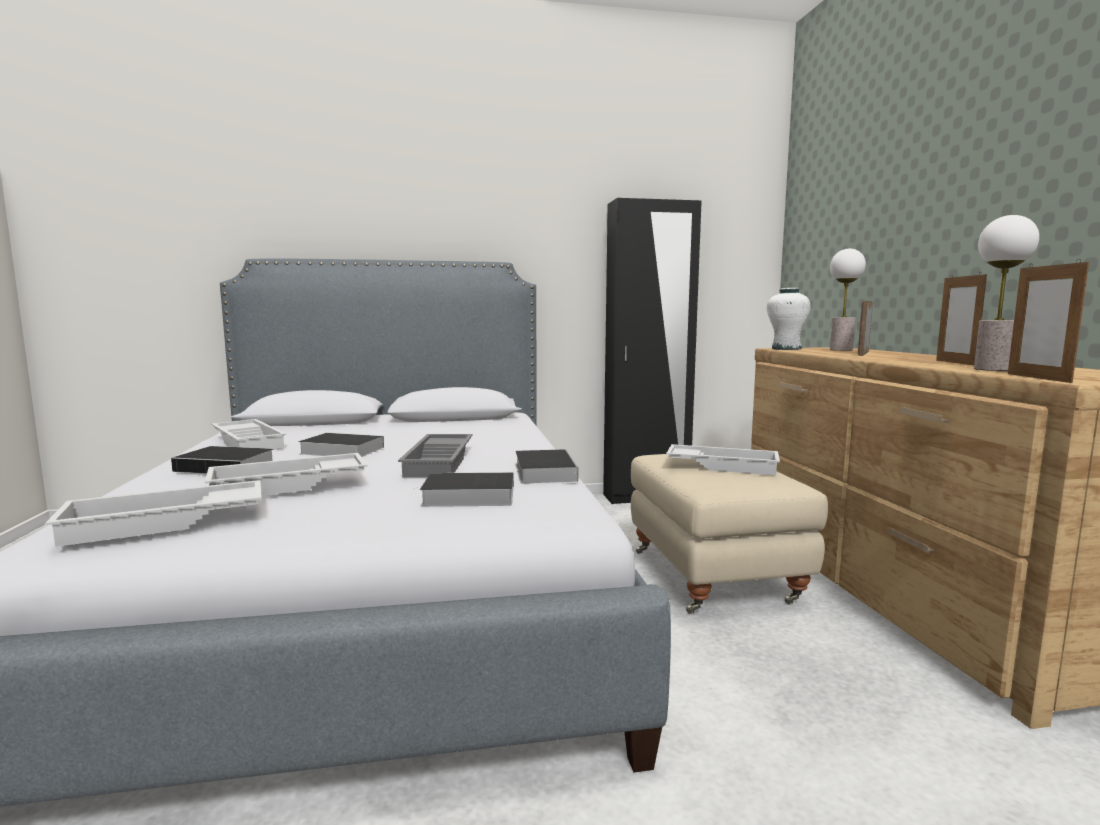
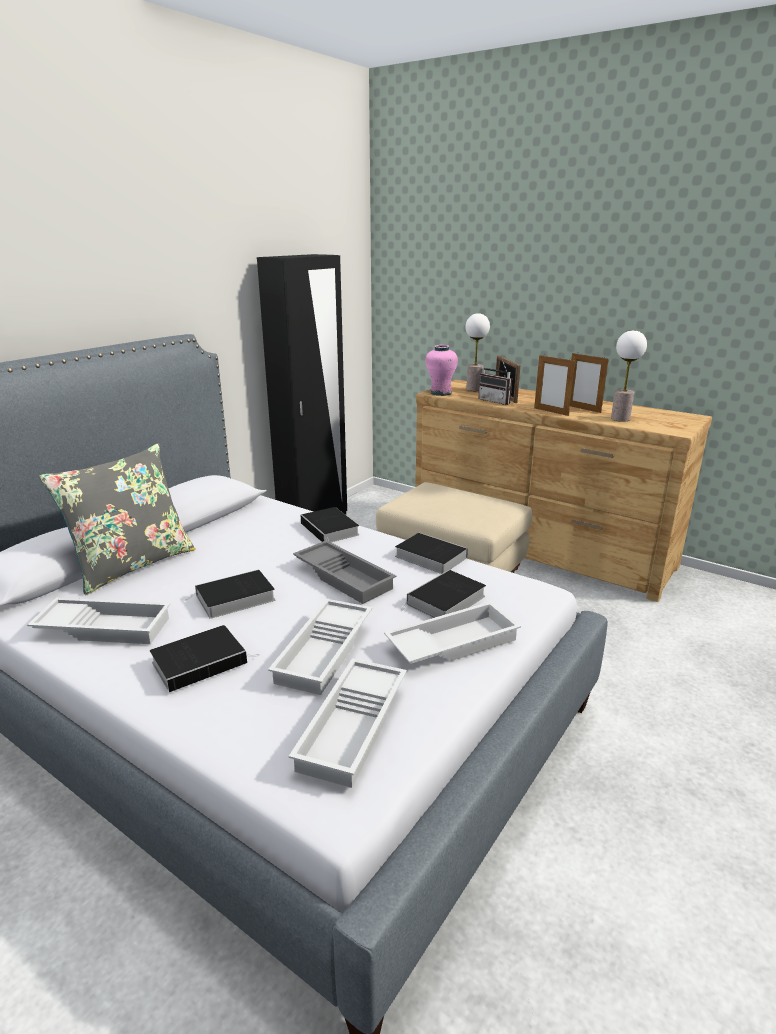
camera: 45 degrees left, 15 degrees up
white tray [666,444,780,475] -> white tray moved to [384,601,521,664]
white vase [767,288,810,350] -> pink vase [426,345,458,396]
picture frame [1008,259,1089,383] -> picture frame moved to [534,354,575,416]
none -> grey pillow [39,444,195,595]
none -> book [300,507,359,542]
none -> radio [479,360,512,405]

